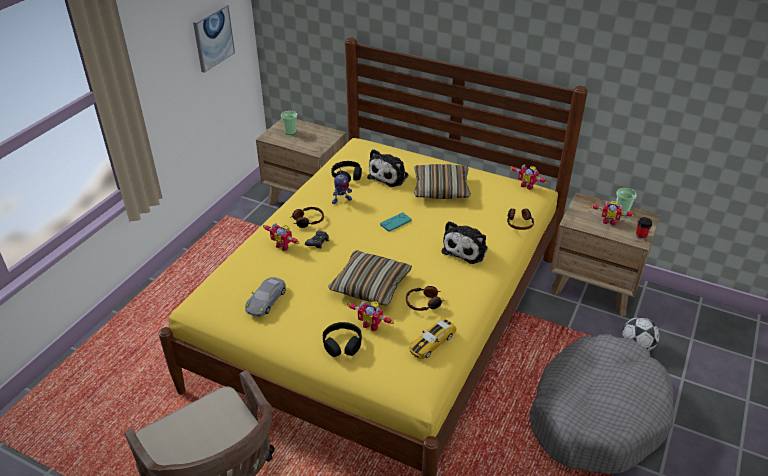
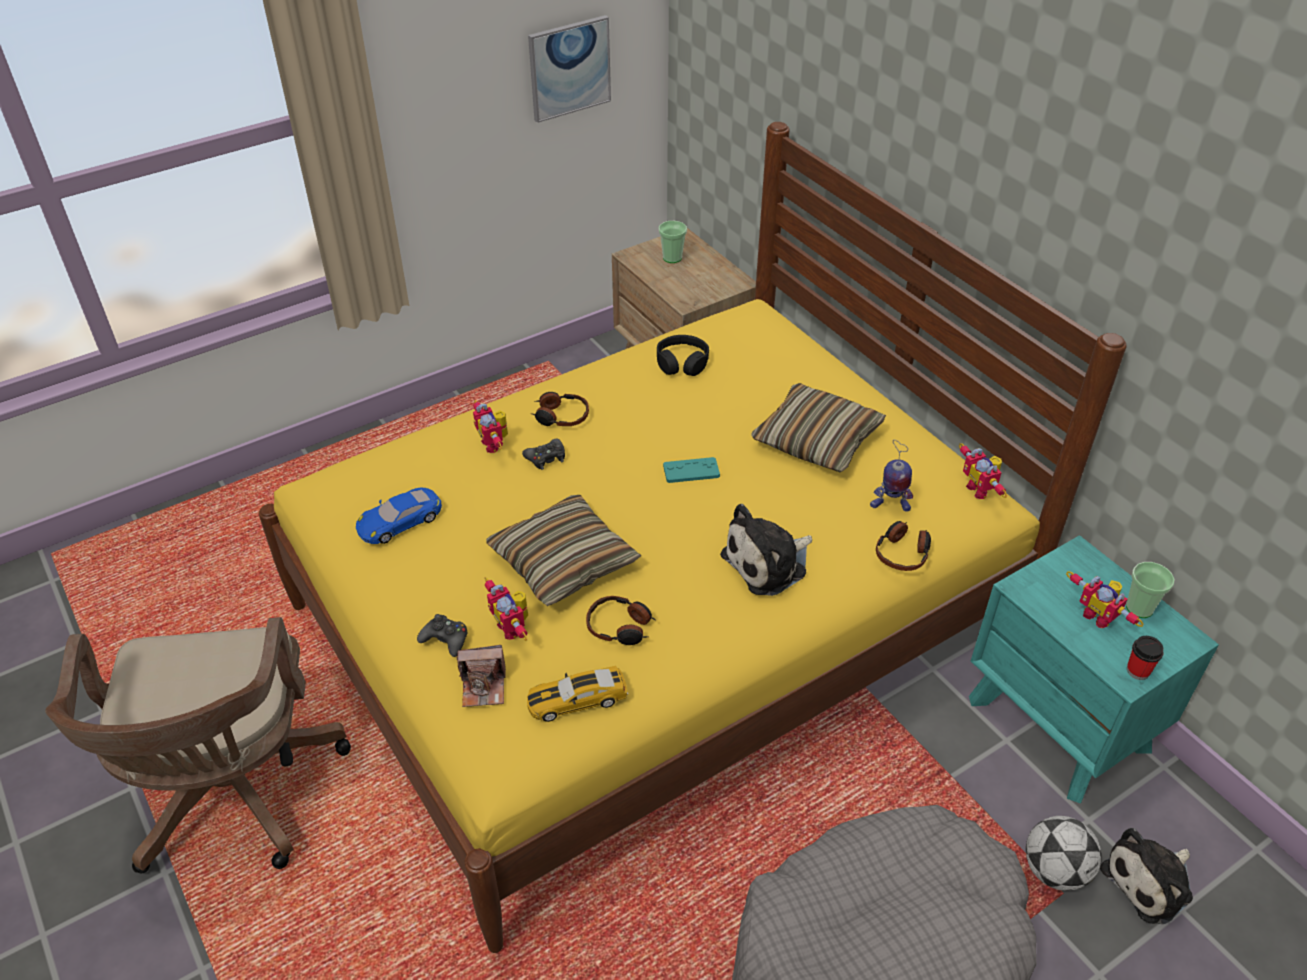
camera: 30 degrees right, 5 degrees up
grey toy car [245,277,286,317] -> blue toy car [356,488,442,544]
black headphones [323,322,362,357] -> black game controller [417,614,467,657]
toy robot [332,163,352,204] -> toy robot moved to [870,440,913,512]
plush toy [367,149,408,187] -> plush toy moved to [1100,828,1193,924]
brown nightstand [550,192,660,316] -> turquoise nightstand [969,535,1219,804]
none -> camera [457,645,506,707]

